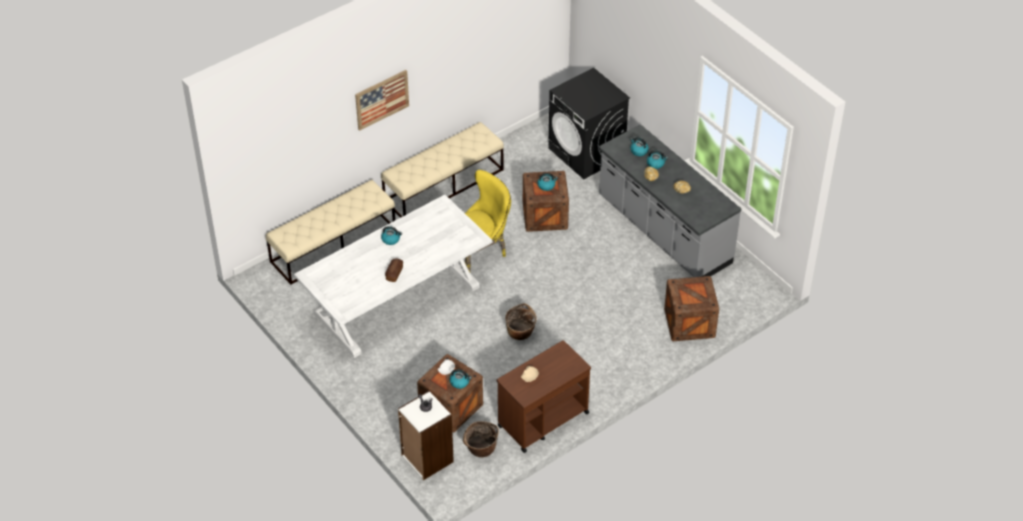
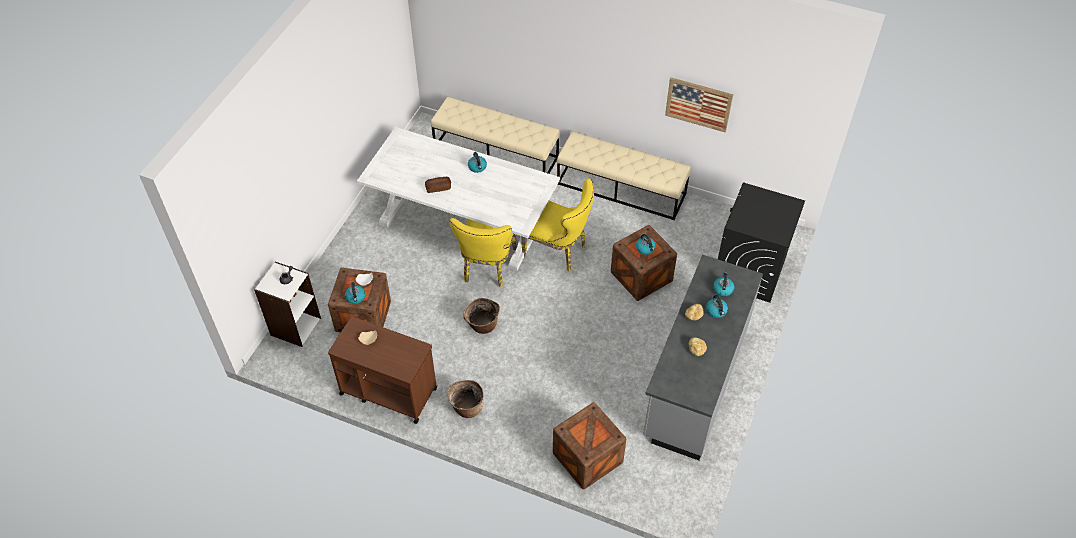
camera: 60 degrees right, 5 degrees up
picture [355,70,409,131] -> picture moved to [665,77,733,133]
basket [463,421,499,457] -> basket moved to [448,380,484,418]
none -> yellow chair [449,218,517,287]

